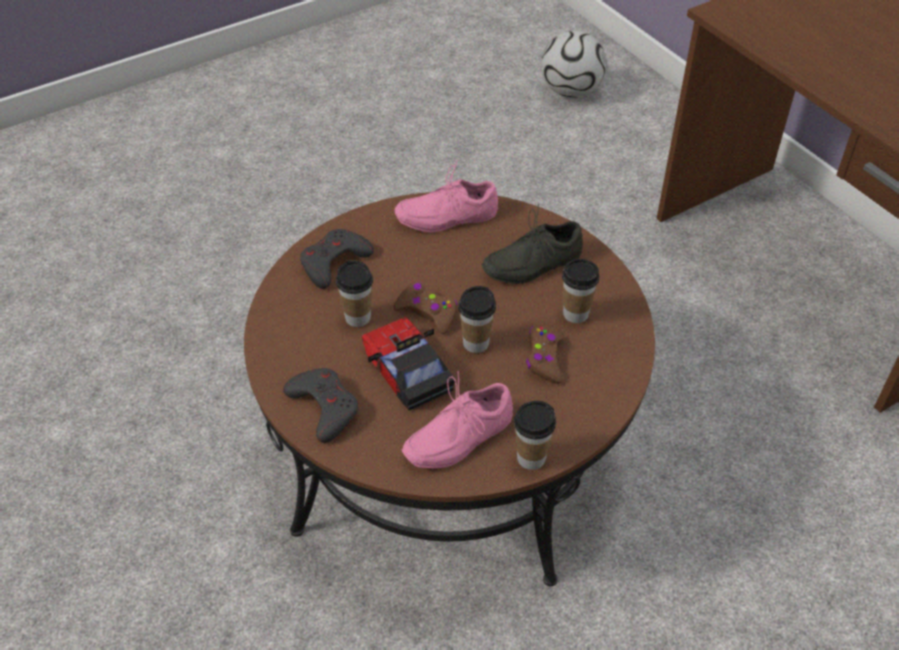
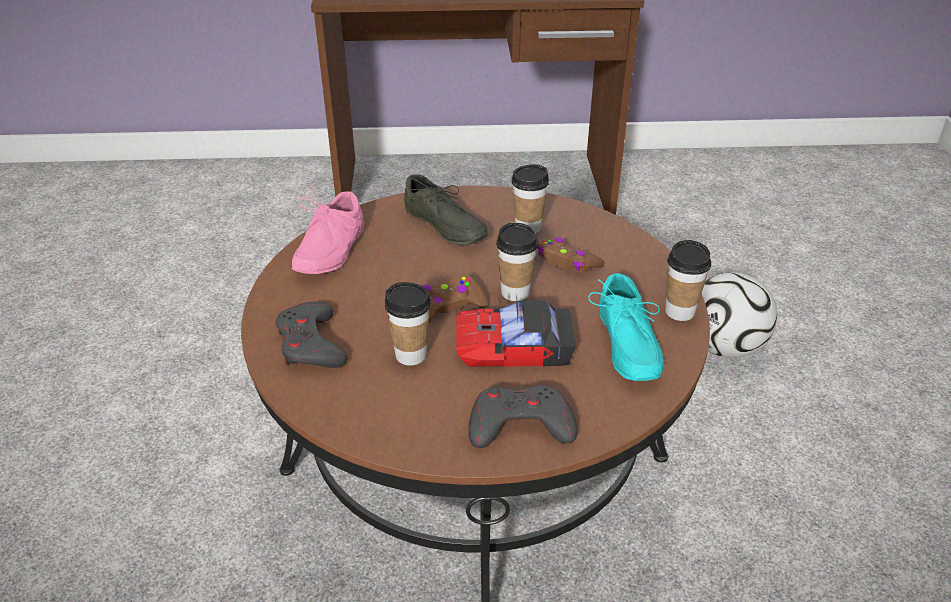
camera: 60 degrees left, 10 degrees down
pink shoe [402,371,513,469] -> turquoise shoe [588,273,664,381]
grey shoe [482,204,583,284] -> grey shoe turned 45 degrees counterclockwise [404,174,488,245]
football [541,31,607,98] -> football moved to [702,272,777,358]

